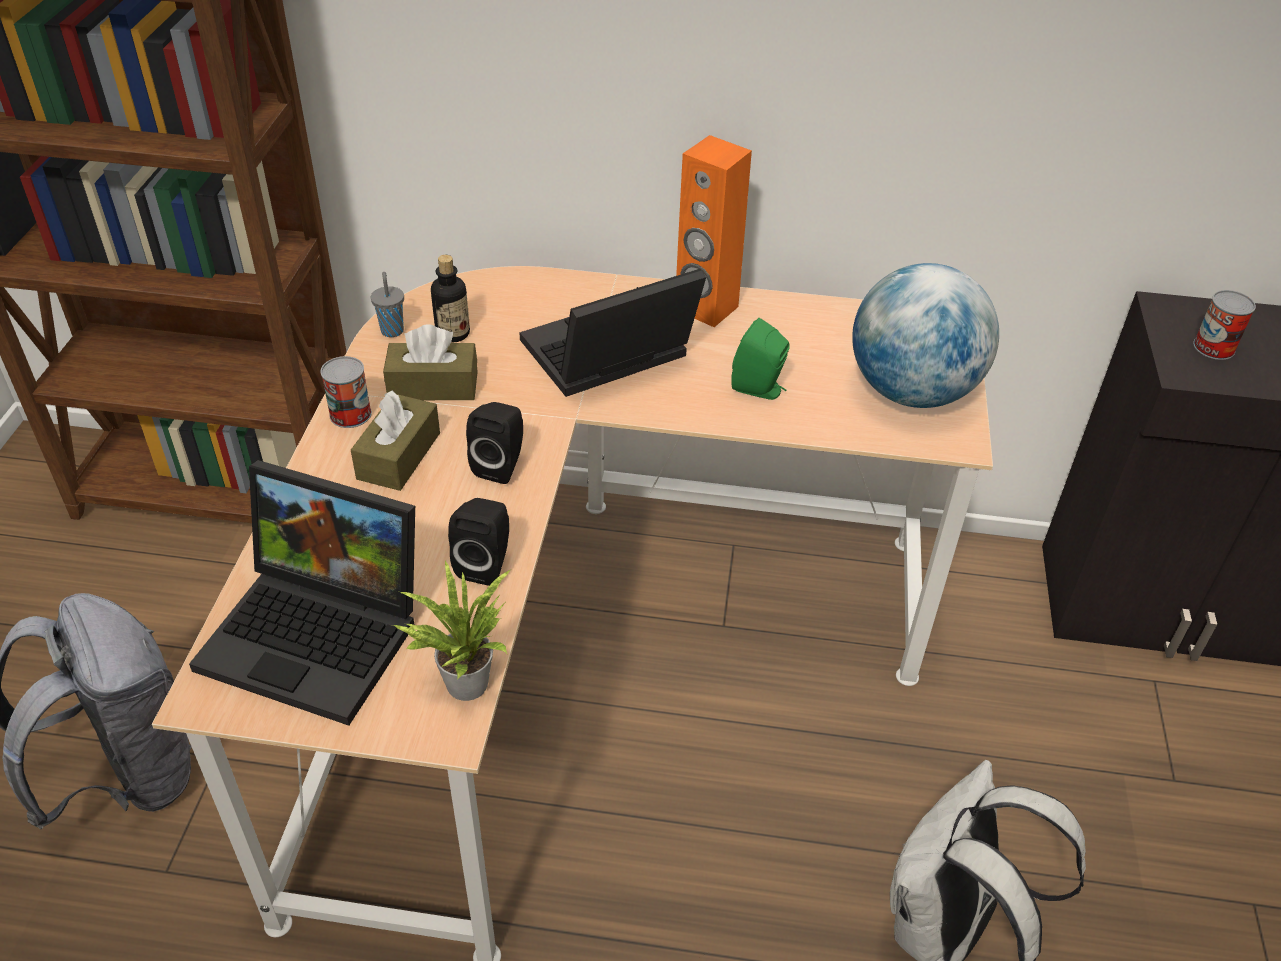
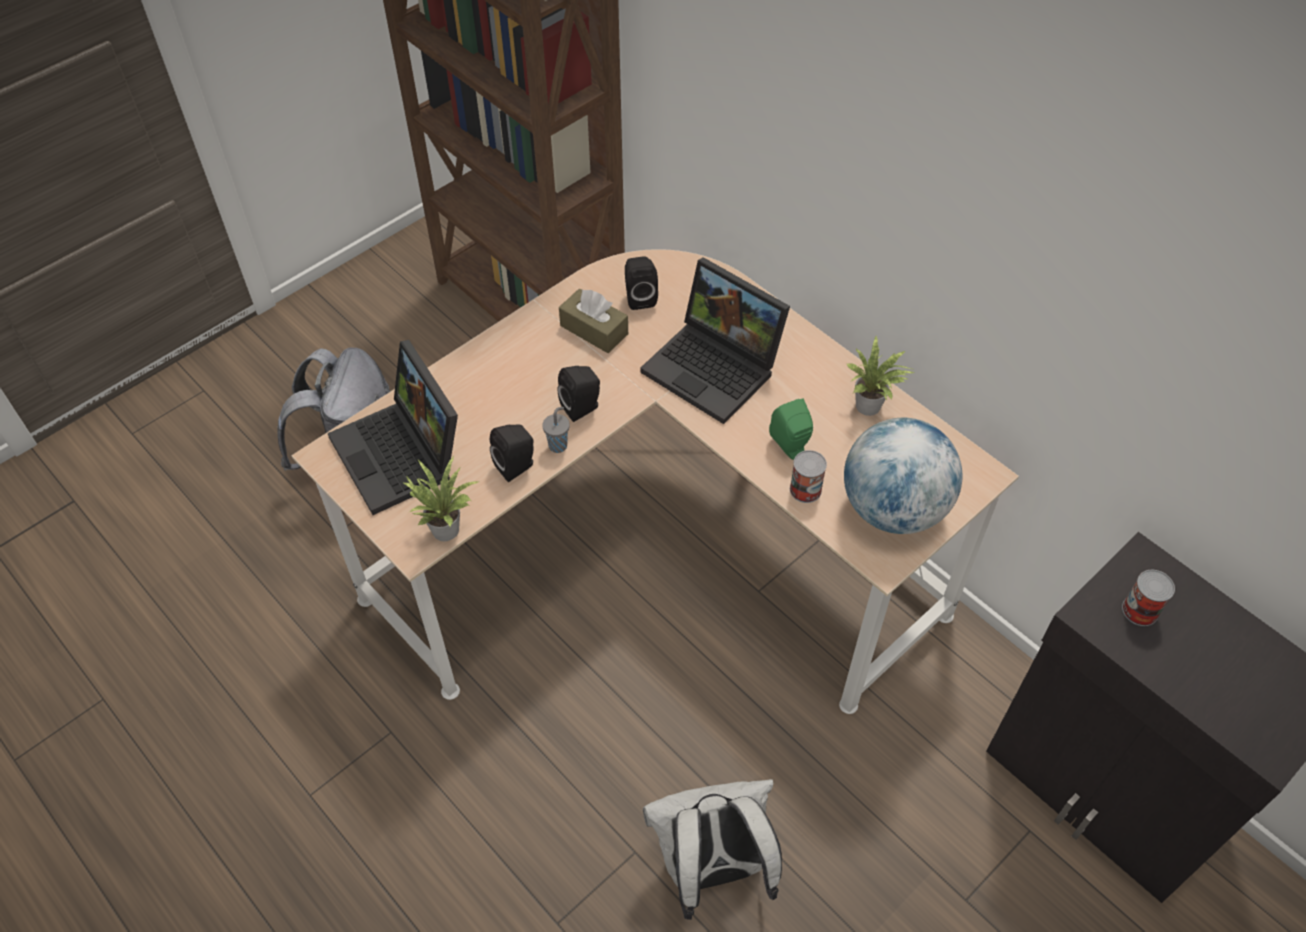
camera: 40 degrees right, 10 degrees up
can [320,356,372,428] -> can moved to [790,450,827,503]
brown tissue box [351,391,440,491] -> none
grey cup [371,272,404,337] -> grey cup moved to [542,407,569,453]
bottle [431,255,470,343] -> black speaker [625,256,658,310]
laptop [519,269,706,397] -> laptop turned 150 degrees counterclockwise [640,257,790,424]
orange speaker [676,135,752,327] -> none
none -> potted plant [847,335,914,416]

